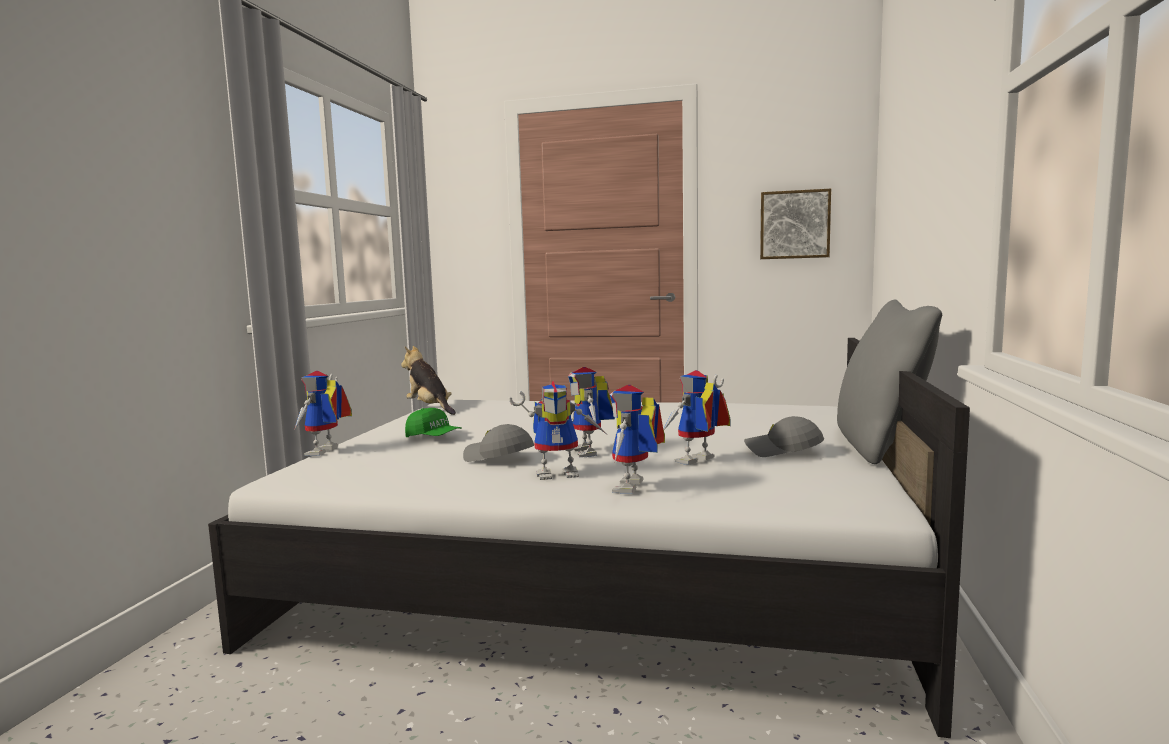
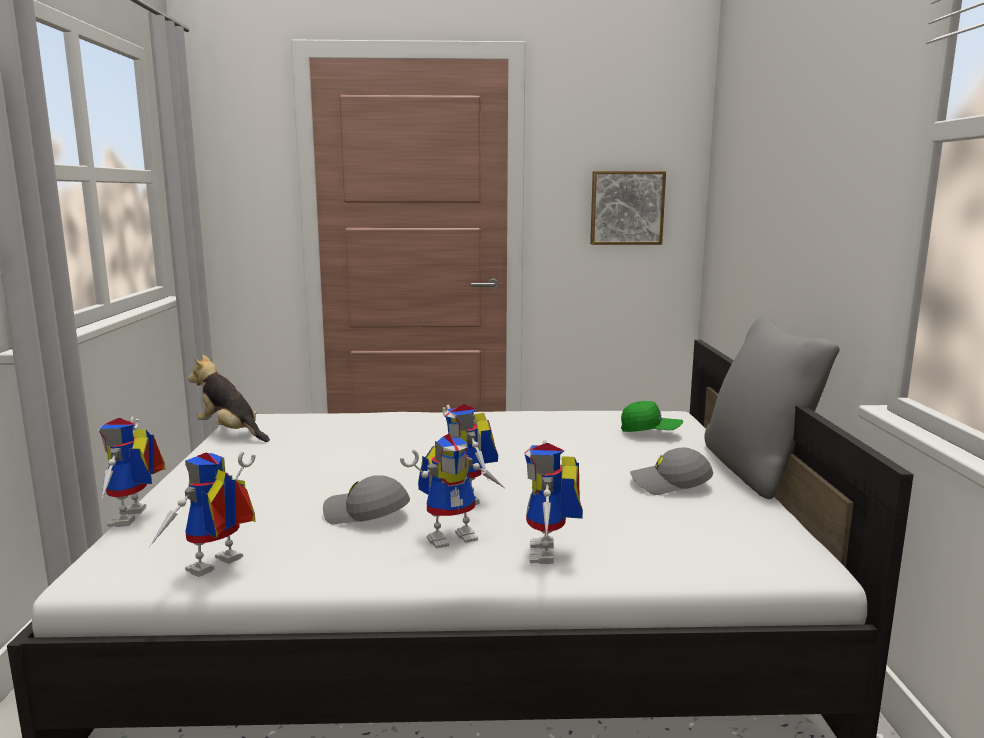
camera: 15 degrees left, 5 degrees up
green cap [405,408,462,437] -> green cap moved to [621,401,683,432]
toy robot [663,370,730,465] -> toy robot moved to [150,451,255,577]

